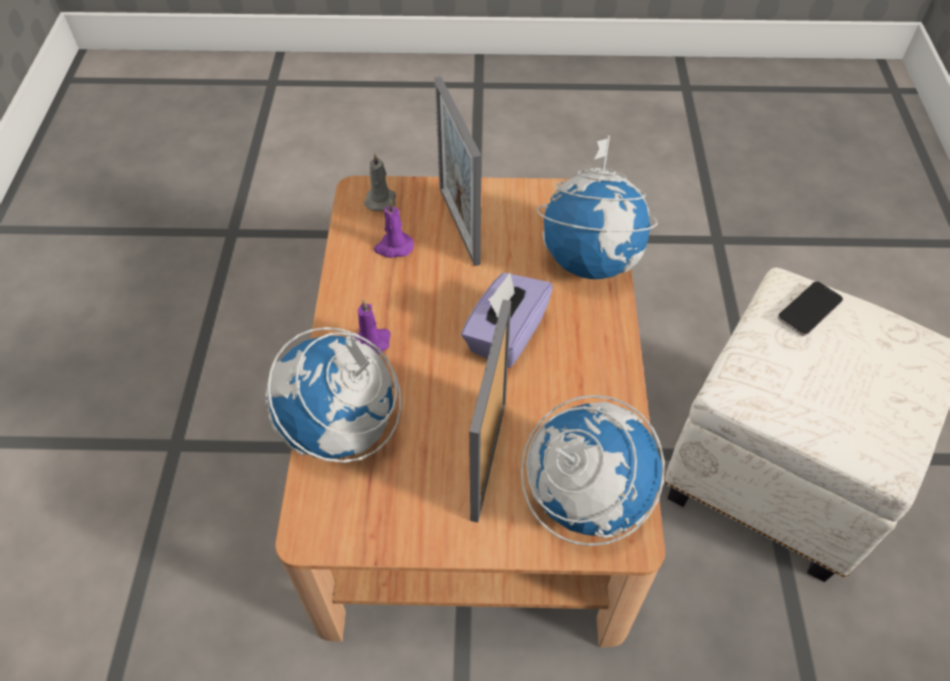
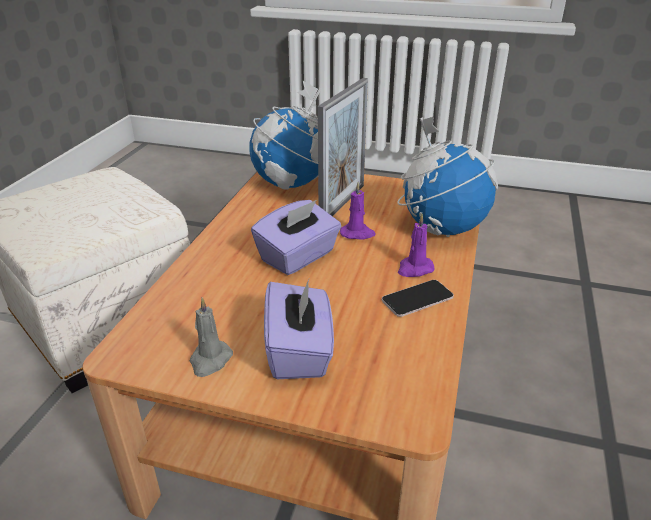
camera: 165 degrees left, 20 degrees down
grey candle [364,153,396,211] -> grey candle moved to [190,297,233,377]
purple candle [374,200,414,258] -> purple candle moved to [340,182,376,240]
picture frame [434,76,481,266] -> purple tissue box [264,277,334,379]
globe [537,135,658,279] -> none
phone [778,281,843,336] -> phone moved to [382,280,454,317]

